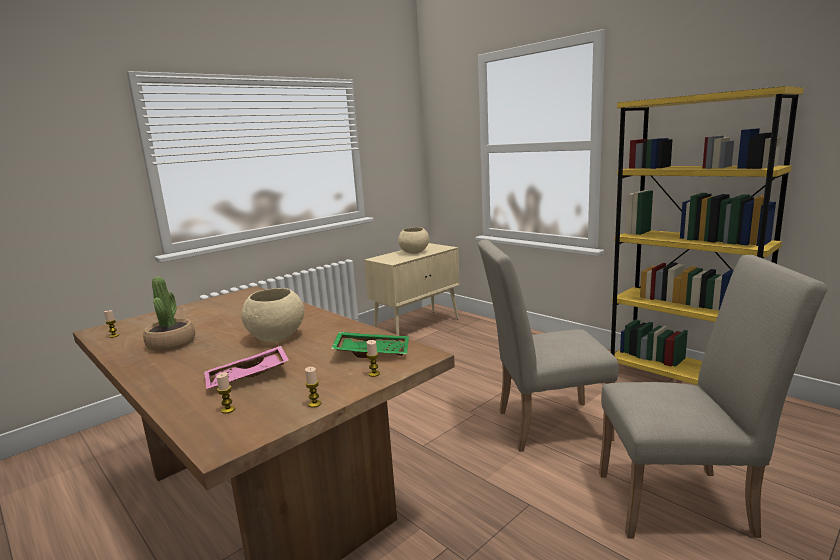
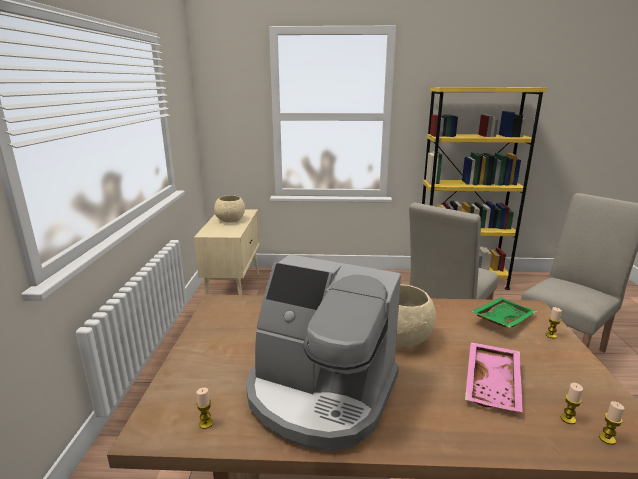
camera: 45 degrees left, 5 degrees up
potted plant [143,276,195,352] -> coffee machine [246,254,401,451]
candle [305,367,321,408] -> candle moved to [599,401,625,445]

